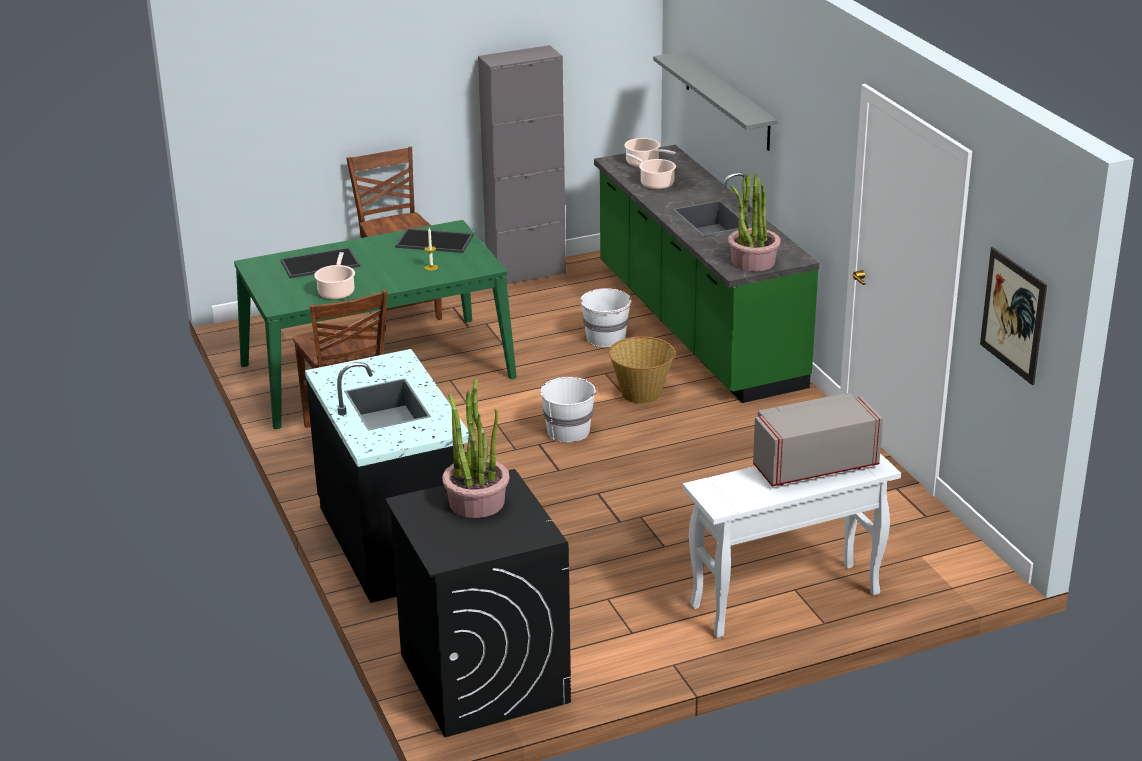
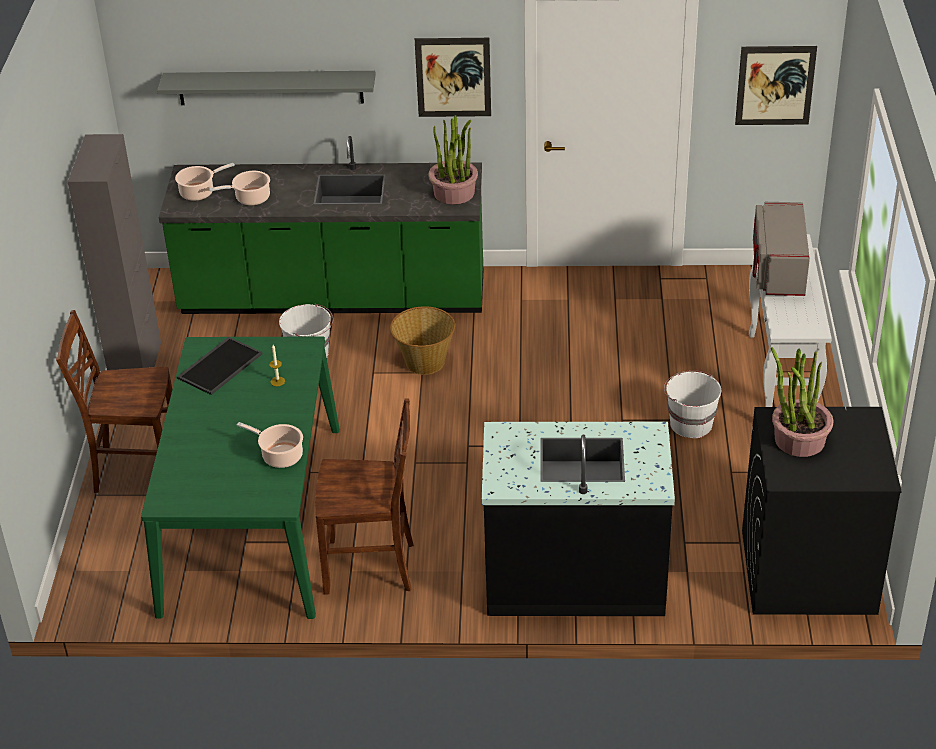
camera: 65 degrees left, 10 degrees up
tray [281,248,360,279] -> none
white bucket [540,377,598,442] -> white bucket moved to [664,370,721,438]
none -> picture [415,38,491,117]

